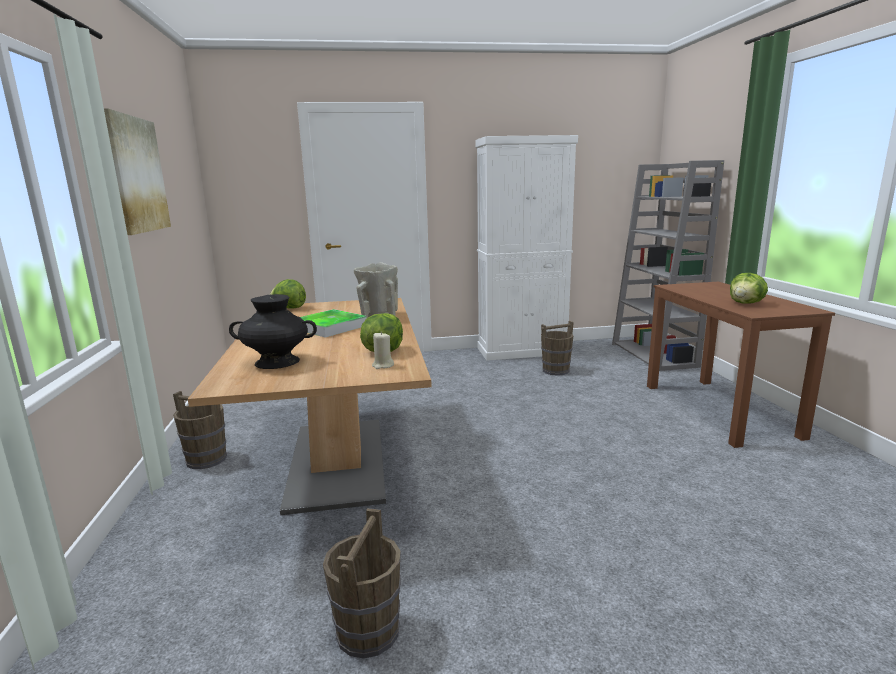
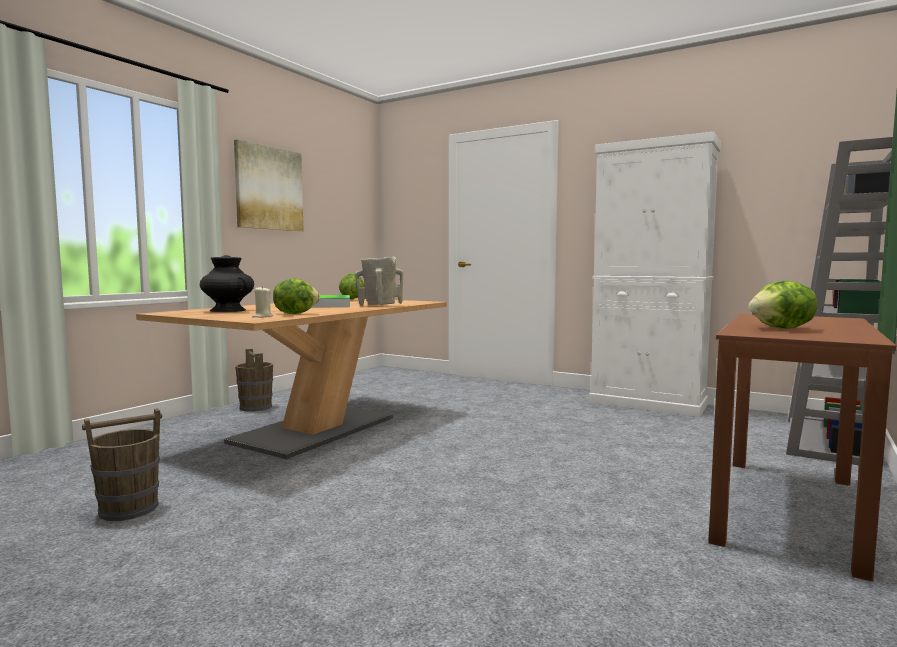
camera: 40 degrees right, 10 degrees down
brown bucket [541,321,574,376] -> none

